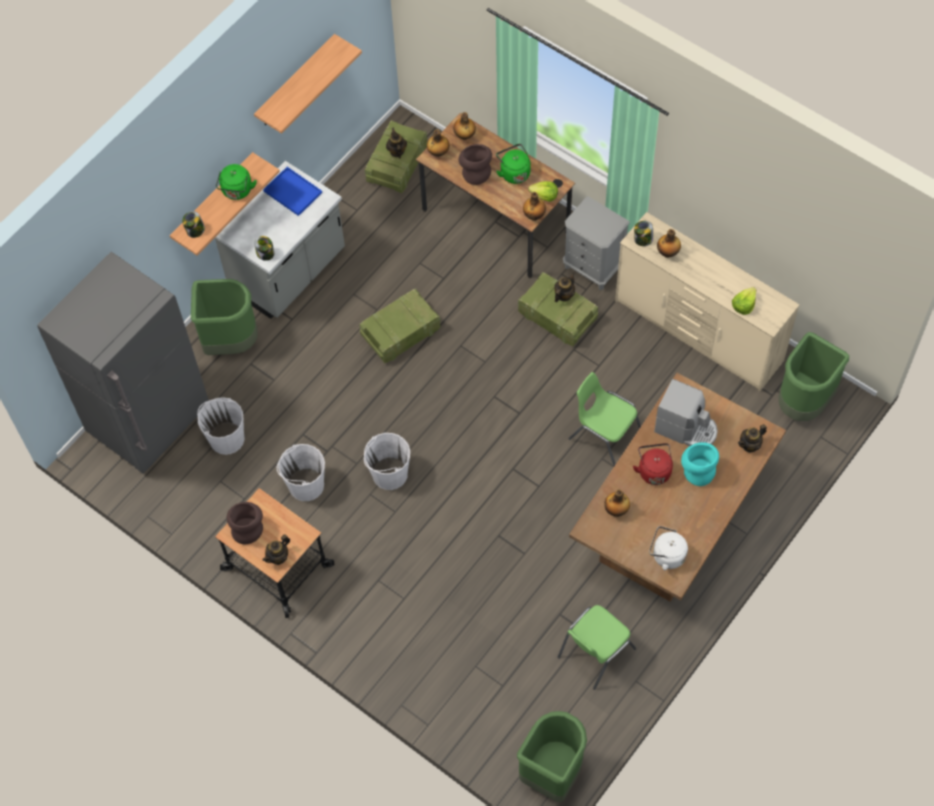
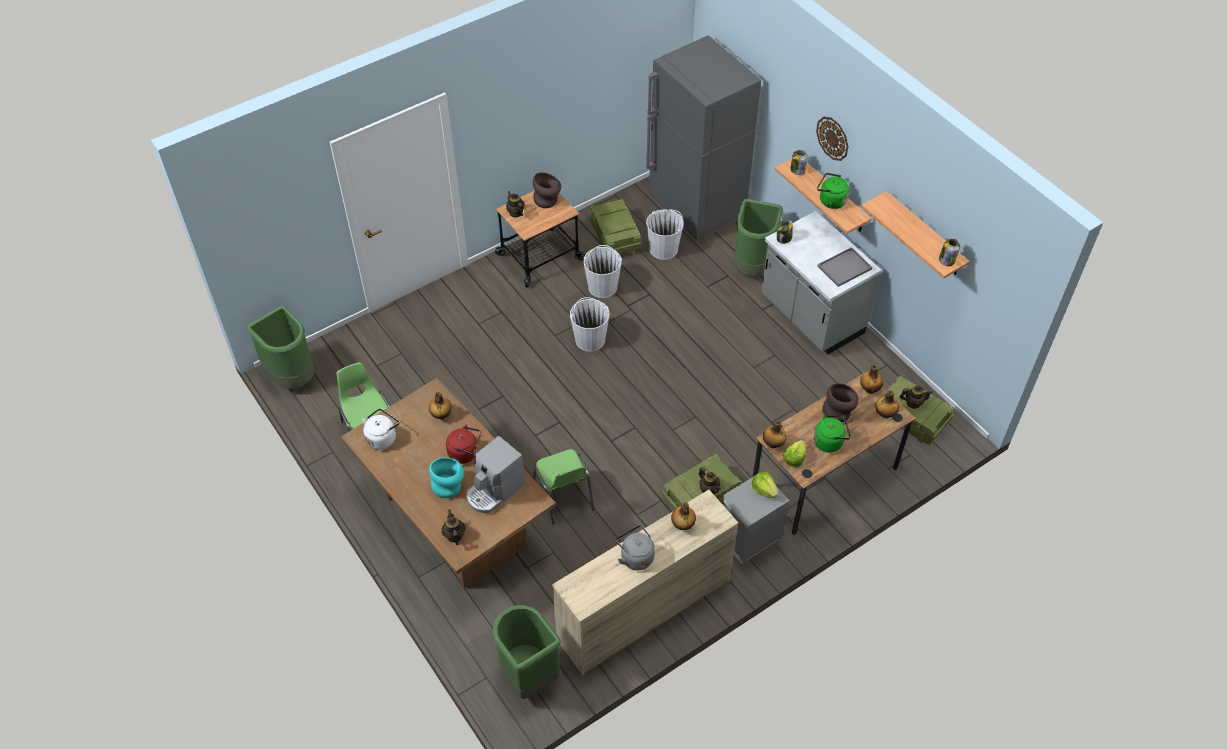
camera: 105 degrees right, 10 degrees down
blue tray [263,167,322,216] -> grey tray [818,247,872,287]
crate [360,289,440,363] -> crate moved to [590,199,641,254]
green chair [568,372,641,466] -> green chair turned 105 degrees clockwise [533,449,594,525]
jar [634,221,653,246] -> jar moved to [939,239,960,266]
lettuce [732,287,756,315] -> lettuce moved to [752,472,778,498]
none -> grey kettle [616,525,655,570]
none -> wall clock [816,117,848,161]

